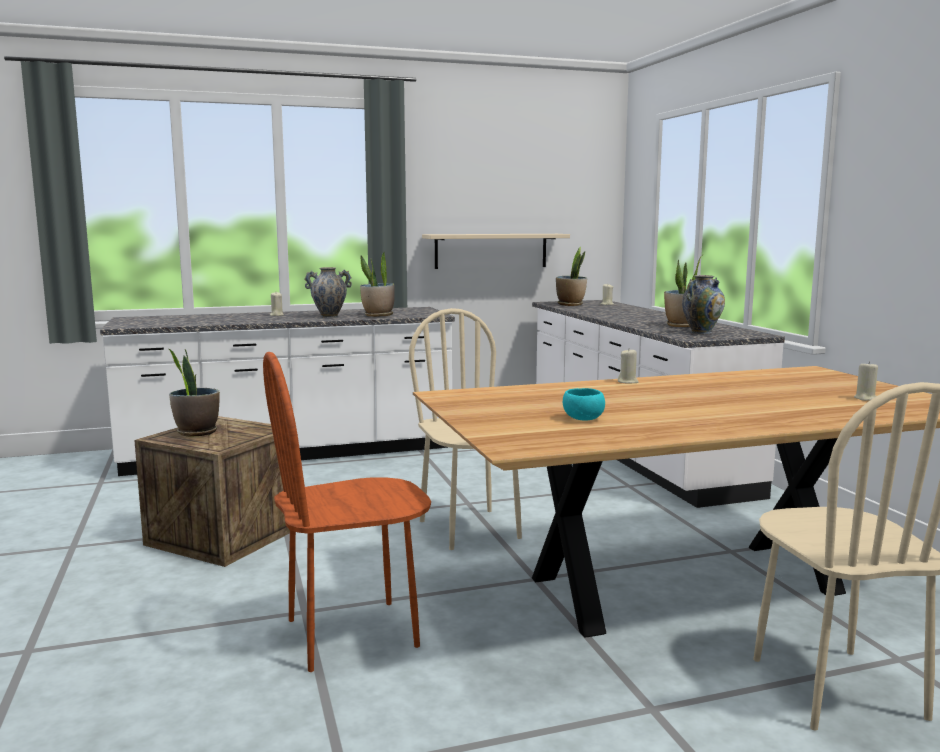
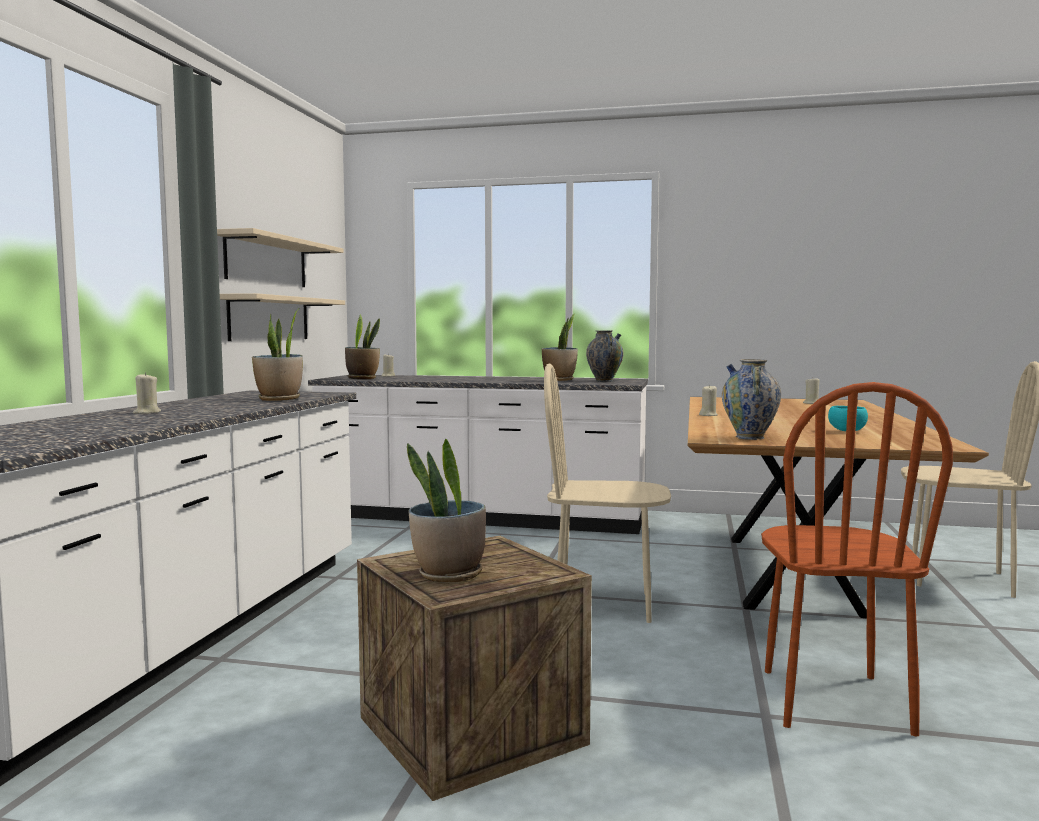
camera: 60 degrees left, 5 degrees down
vase [304,267,352,318] -> vase moved to [722,359,781,440]
none -> beige shelf [217,228,343,287]

